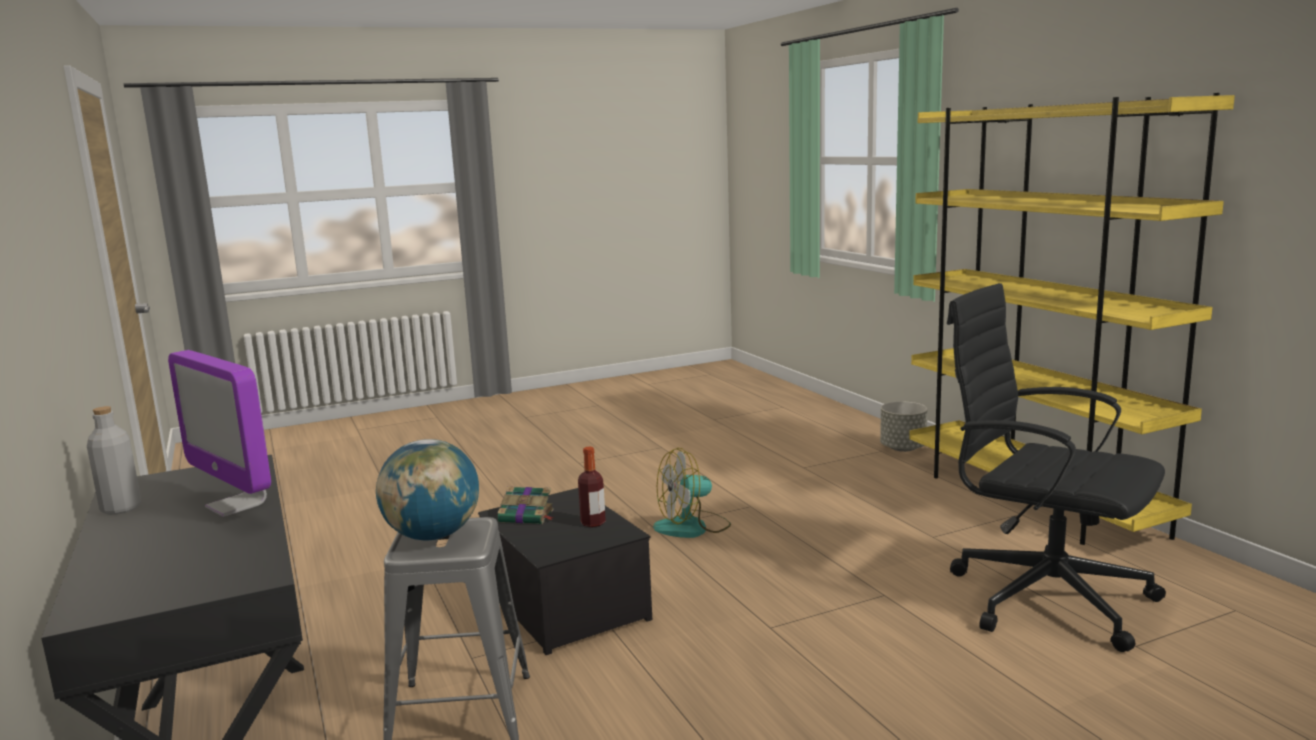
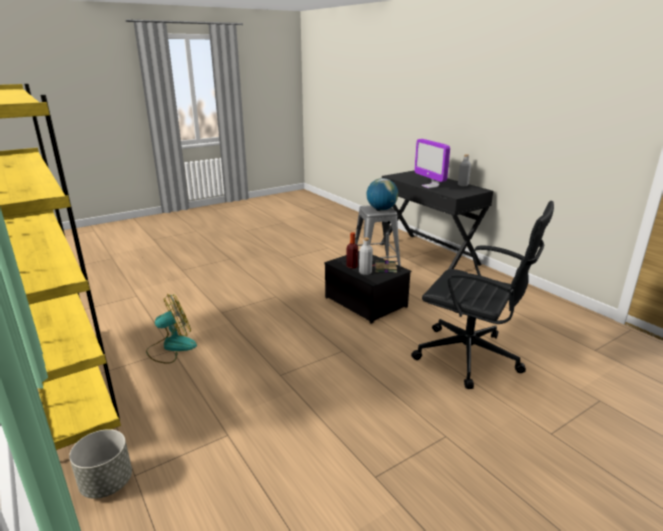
camera: 170 degrees right, 10 degrees up
monitor [168,350,271,517] -> monitor turned 150 degrees counterclockwise [414,139,450,188]
fan [653,448,731,538] -> fan moved to [146,294,197,364]
black office chair [947,283,1166,652] -> black office chair moved to [411,201,554,389]
none -> grey bottle [359,238,373,275]

